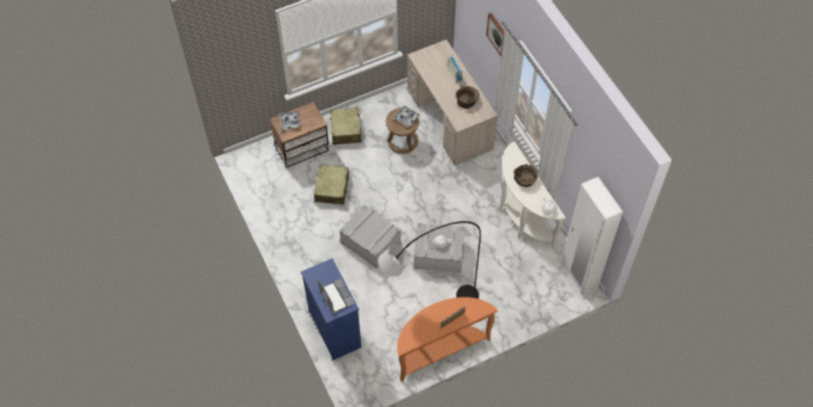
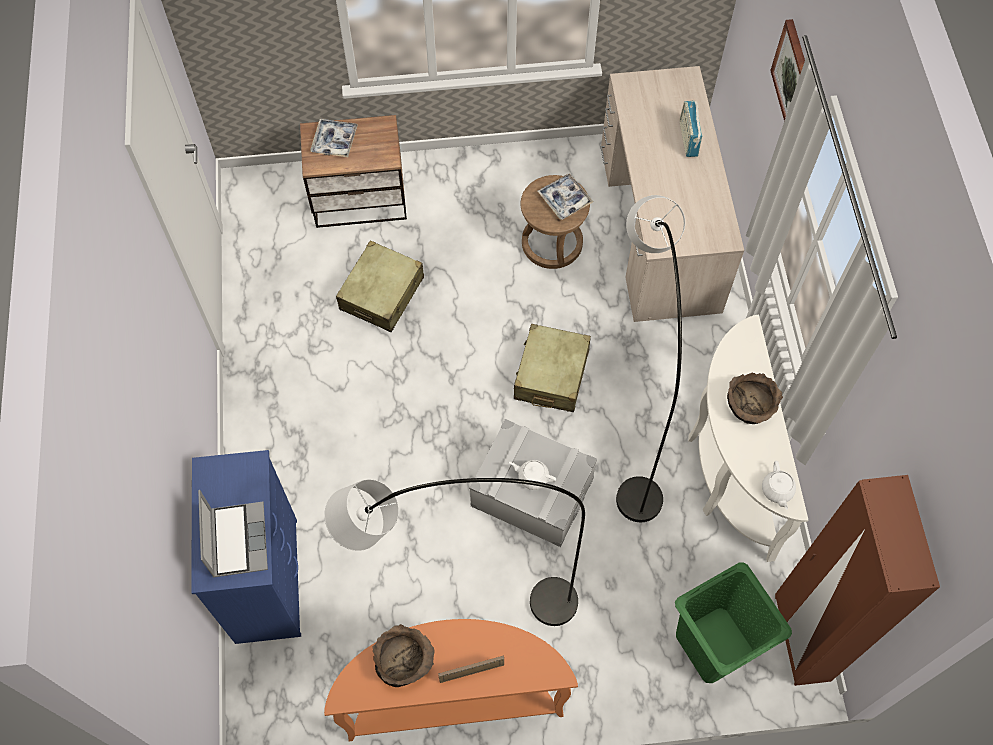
camera: 20 degrees right, 5 degrees up
beige suitcase [330,107,362,145] -> beige suitcase moved to [514,324,591,412]
grey storage box [339,205,401,268] -> none
brown bowl [455,86,480,109] -> brown bowl moved to [373,624,435,687]
white wardrobe [561,177,623,295] -> brown wardrobe [775,475,940,686]
none -> grey floor lamp [616,195,685,522]
none -> green laundry basket [675,562,792,683]

